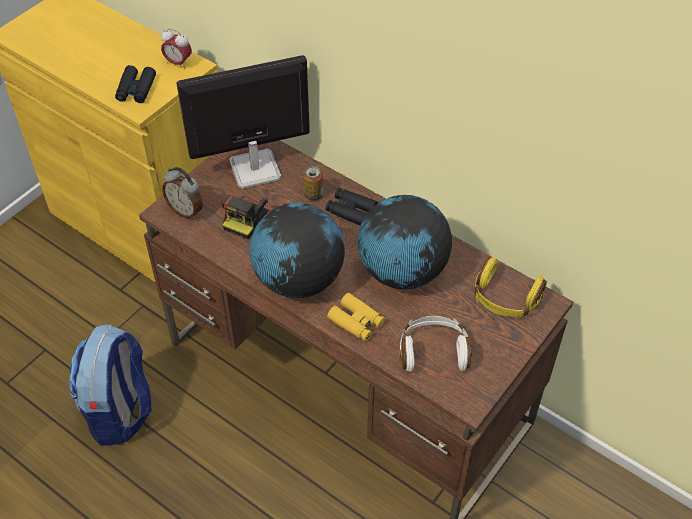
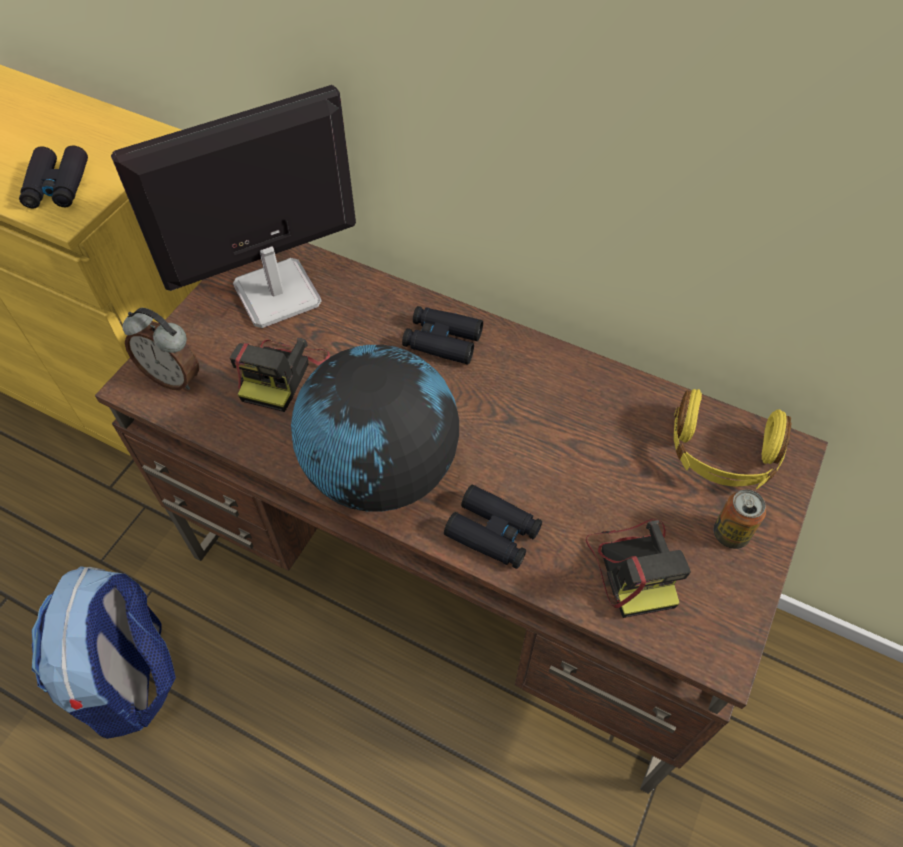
camera: 10 degrees left, 5 degrees up
alarm clock [161,29,192,69] -> none
can [303,166,323,201] -> can moved to [714,490,766,549]
yellow binoculars [327,293,385,341] -> black binoculars [444,485,542,569]
globe [357,195,452,289] -> none
white headphones [399,316,472,372] -> camera [586,519,691,618]

